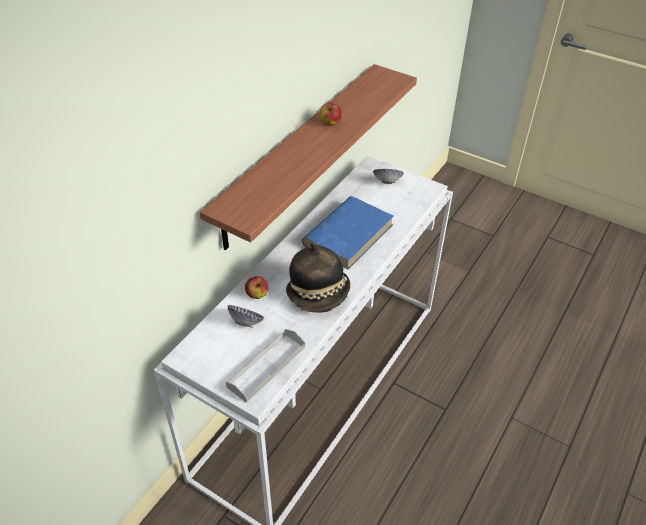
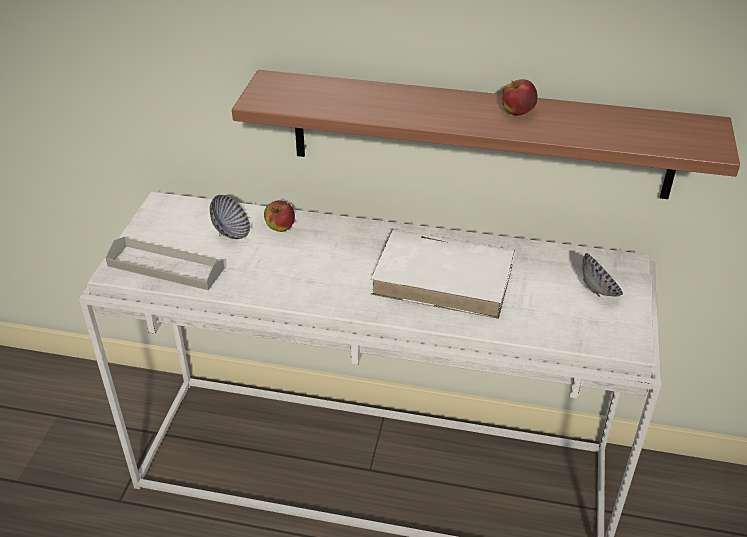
camera: 70 degrees right, 5 degrees down
hat [286,243,350,313] -> none
blue book [302,196,394,270] -> white book [371,229,515,319]

